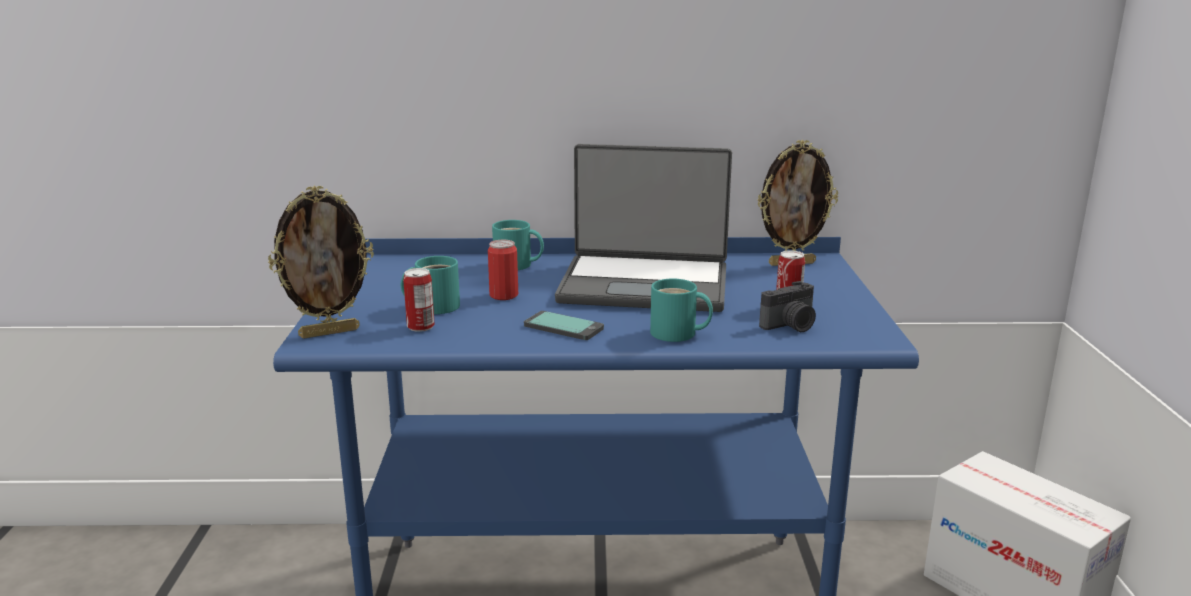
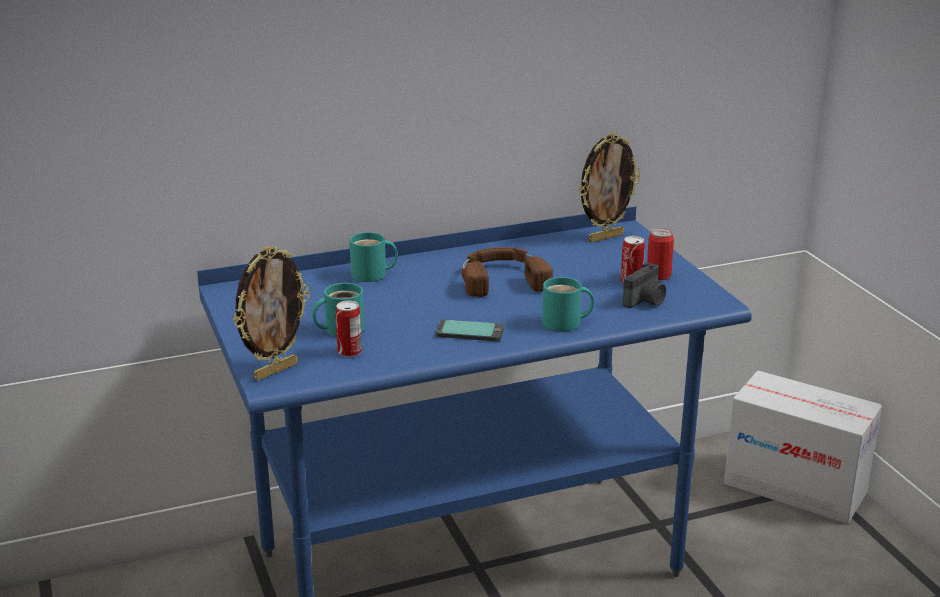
camera: 20 degrees left, 5 degrees up
can [488,240,518,300] -> can moved to [647,228,674,280]
laptop [555,144,732,312] -> brown headphones [462,247,553,297]

